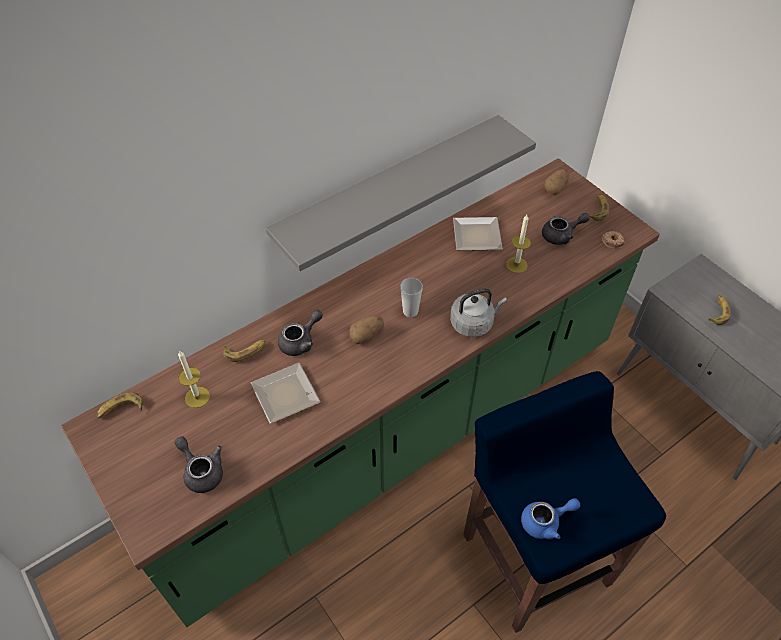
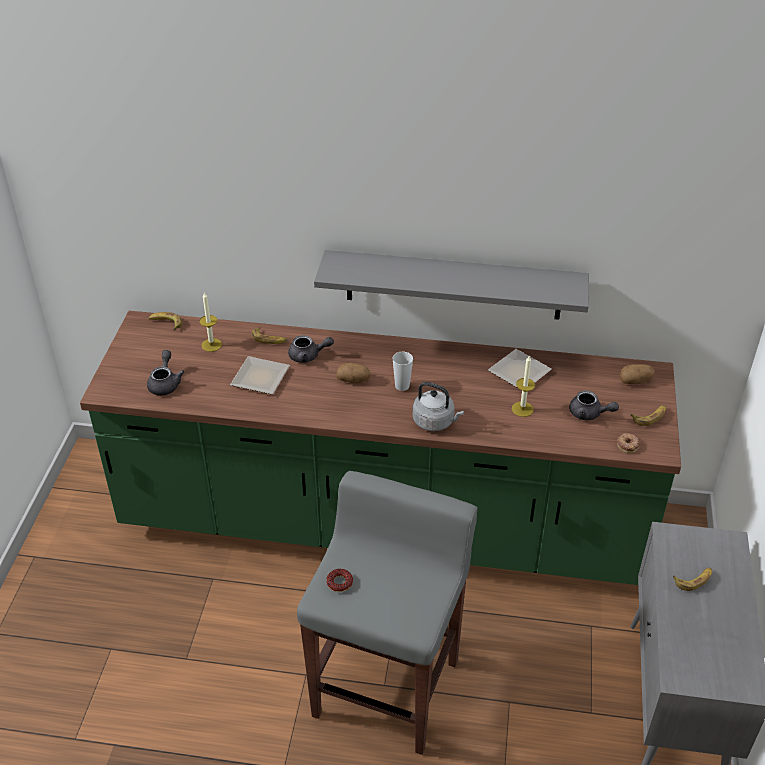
camera: 45 degrees right, 10 degrees down
blue stool [463,371,666,633] -> grey stool [297,471,478,755]
blue teapot [521,498,580,539] -> donut [326,569,353,592]

